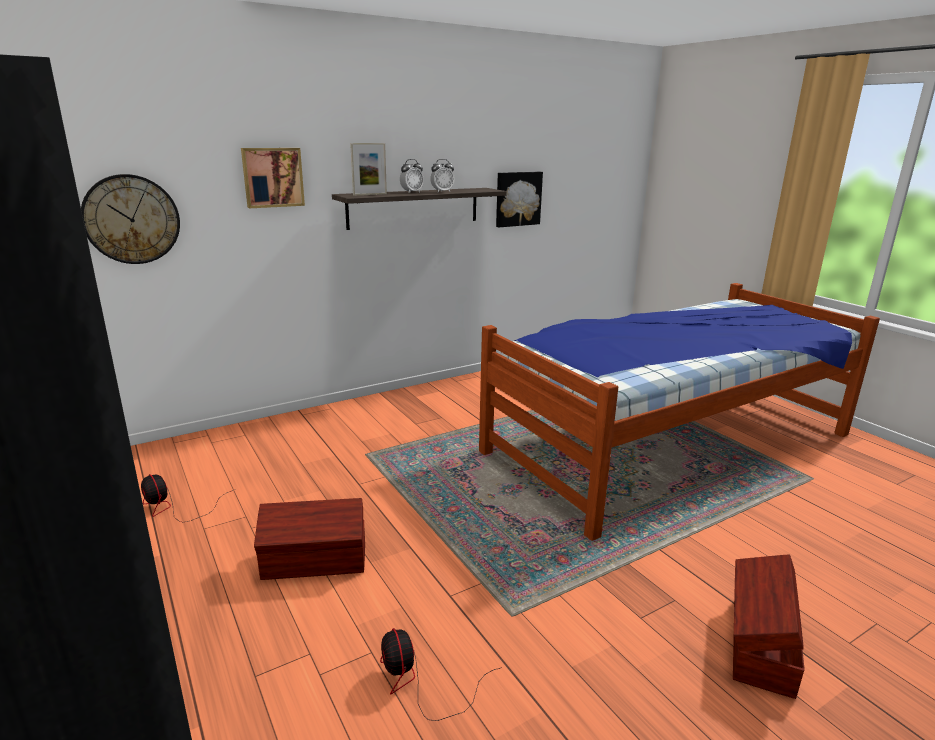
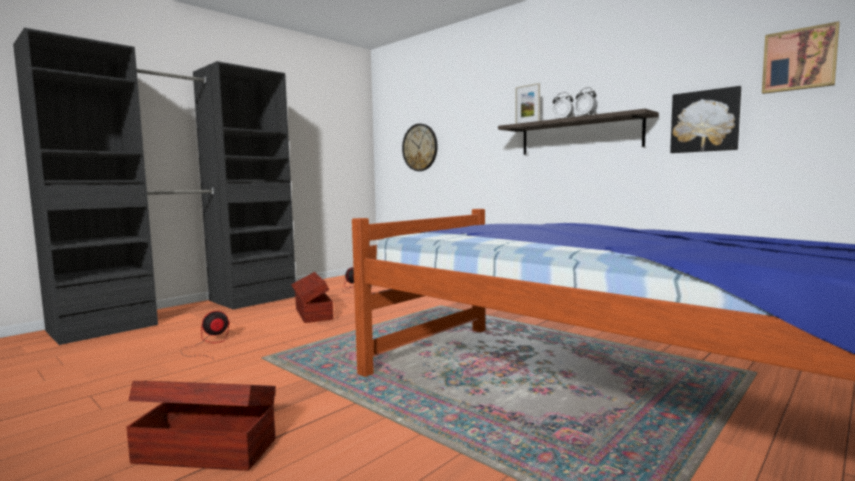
camera: 75 degrees right, 15 degrees down
picture [241,148,305,208] -> picture moved to [762,21,840,94]

